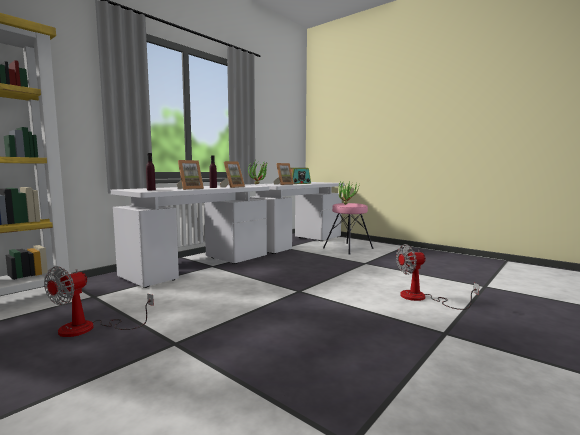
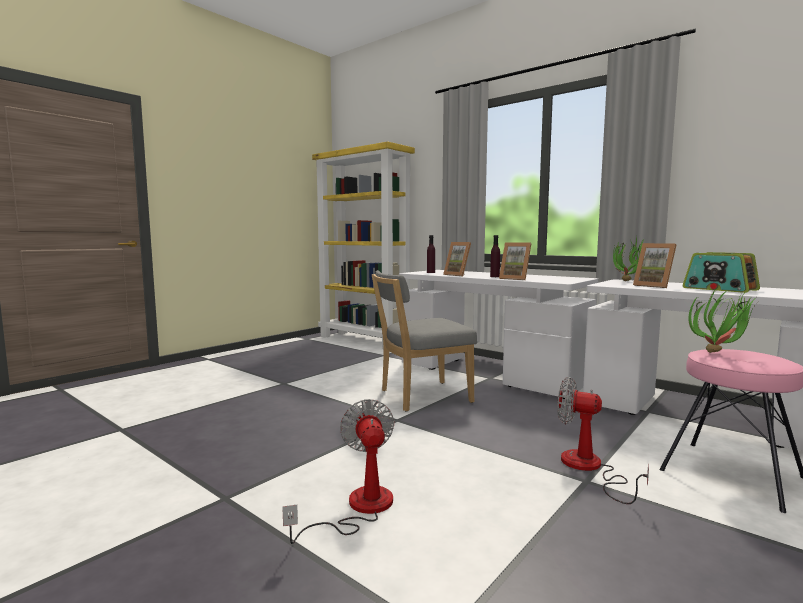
camera: 90 degrees right, 0 degrees up
fan [44,266,154,337] -> fan moved to [557,377,649,504]
none -> grey chair [372,270,477,412]

